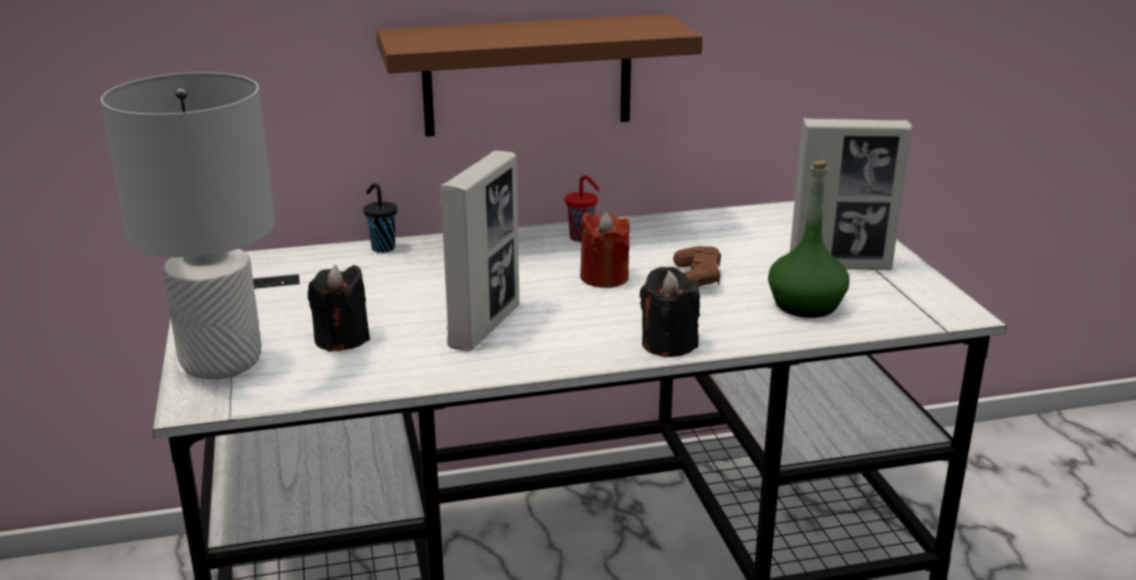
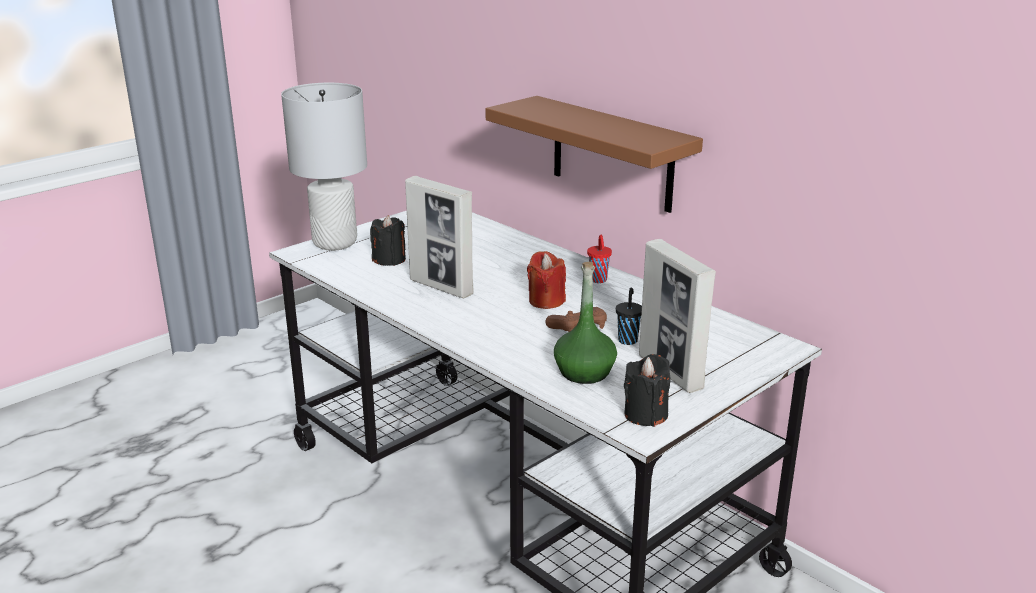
camera: 60 degrees right, 0 degrees up
black cup [363,183,397,253] -> black cup moved to [616,288,642,345]
picture frame [439,151,519,352] -> picture frame turned 45 degrees clockwise [405,176,474,298]
black candle [640,267,700,357] -> black candle moved to [624,354,671,427]

